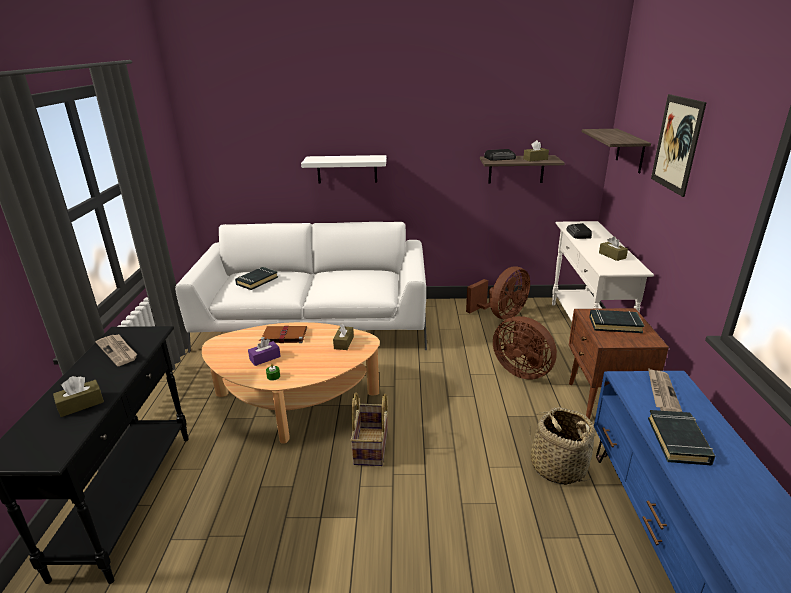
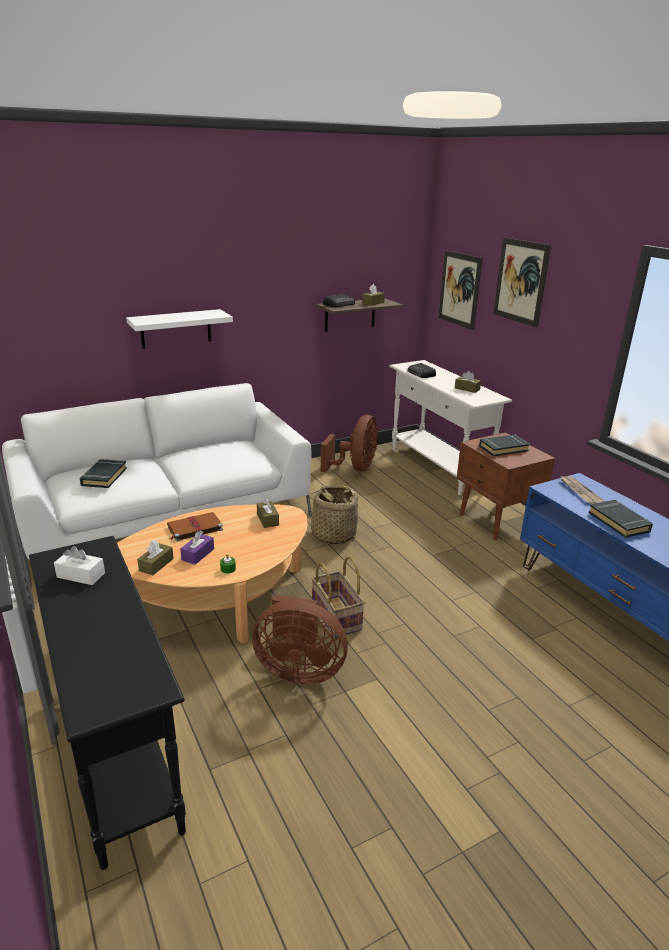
camera: 30 degrees left, 0 degrees up
brown tissue box [53,376,104,417] -> brown tissue box moved to [137,540,174,575]
newspaper [96,334,137,366] -> white tissue box [54,546,105,585]
brown fan [493,316,557,380] -> brown fan moved to [252,595,348,685]
basket [530,407,595,485] -> basket moved to [305,485,361,544]
shelf [582,129,651,173] -> picture [438,250,483,330]

